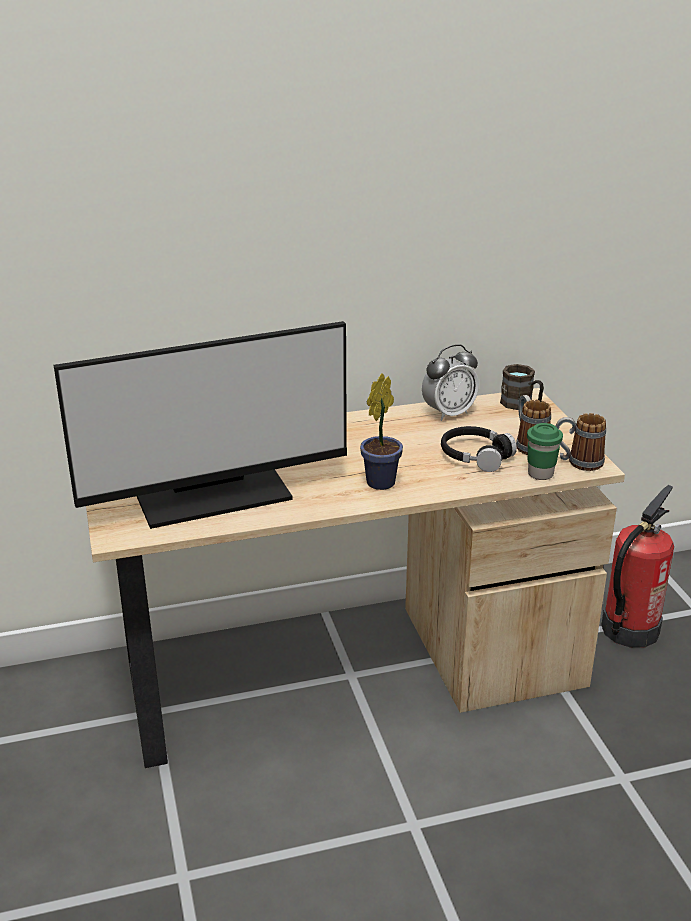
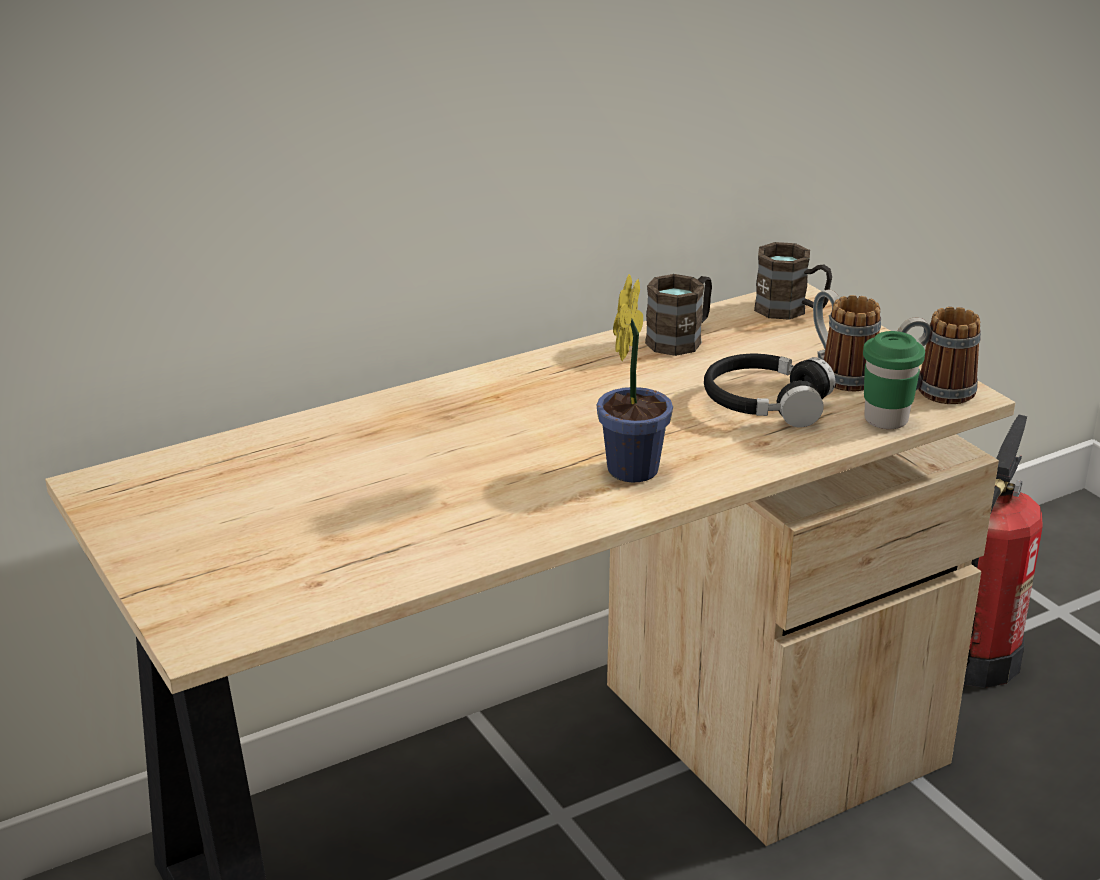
camera: 15 degrees left, 0 degrees up
monitor [54,321,347,529] -> none
alarm clock [422,344,479,421] -> brown mug [645,274,712,356]

